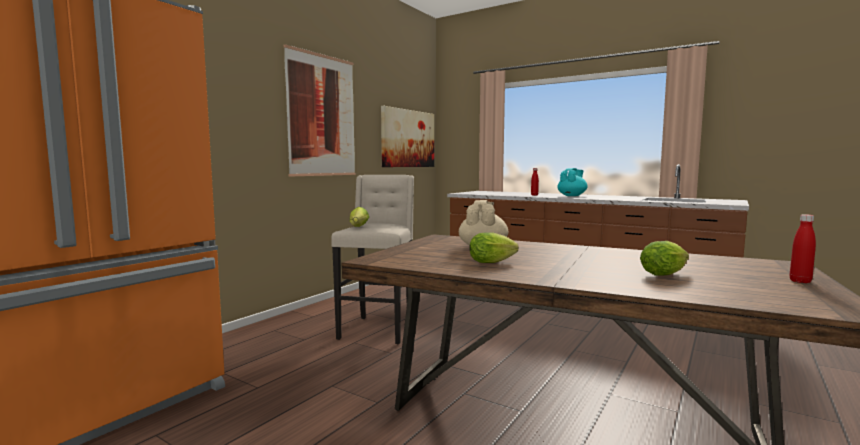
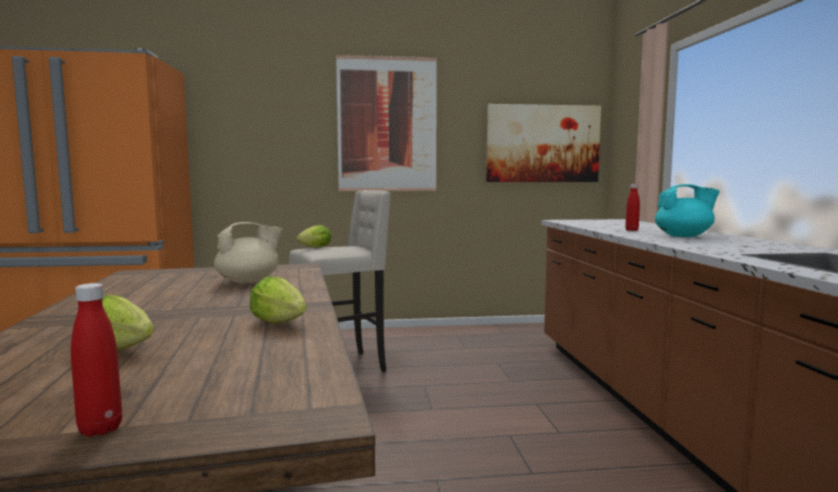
camera: 50 degrees right, 0 degrees up
lettuce [469,232,519,263] -> lettuce moved to [250,276,307,324]

